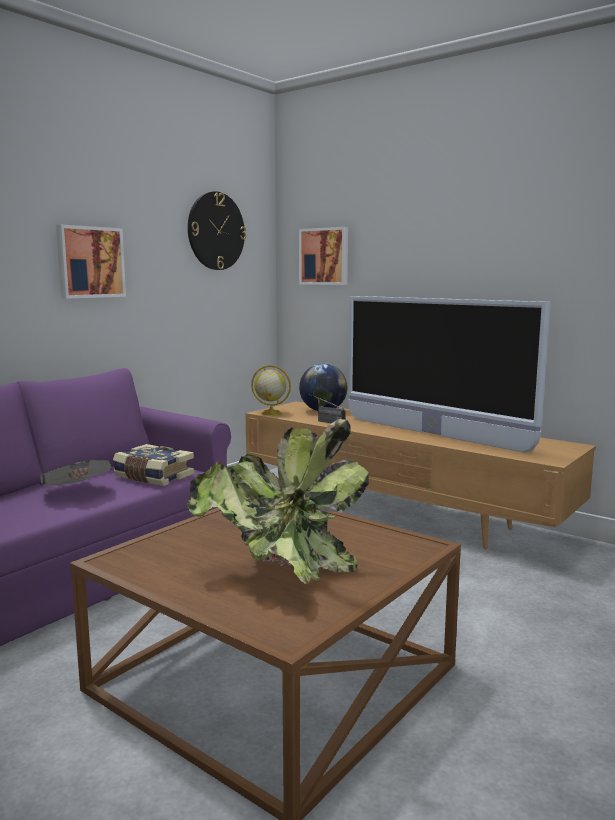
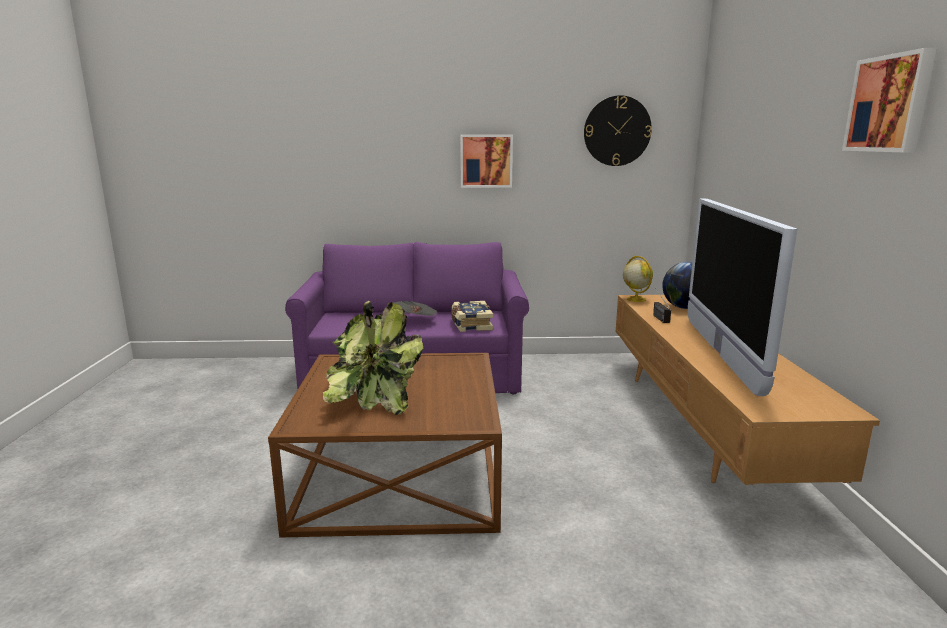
camera: 50 degrees right, 5 degrees up
picture [299,227,348,285] -> picture moved to [842,48,937,152]

